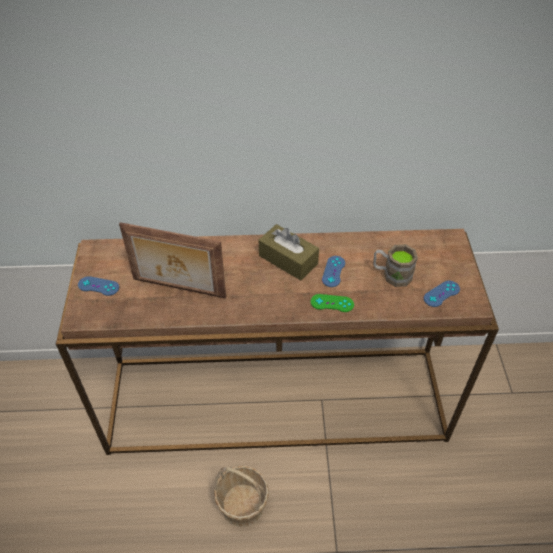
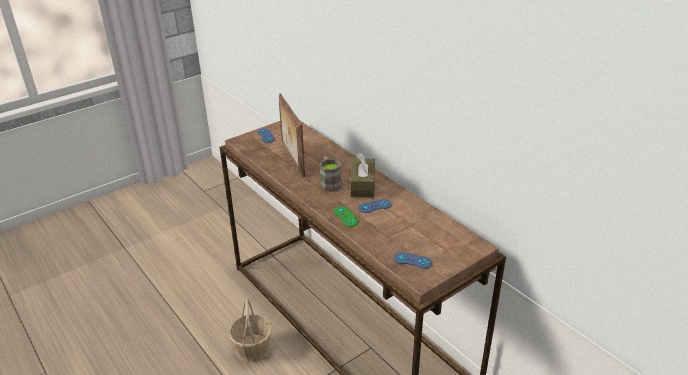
camera: 55 degrees right, 15 degrees down
brown mug [373,244,418,287] -> brown mug moved to [319,156,342,192]

